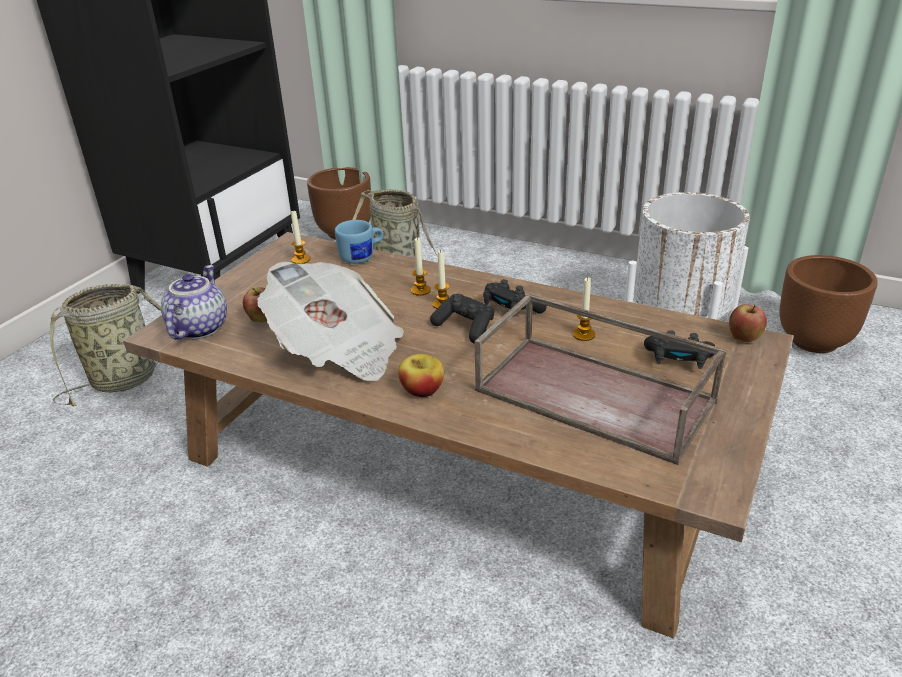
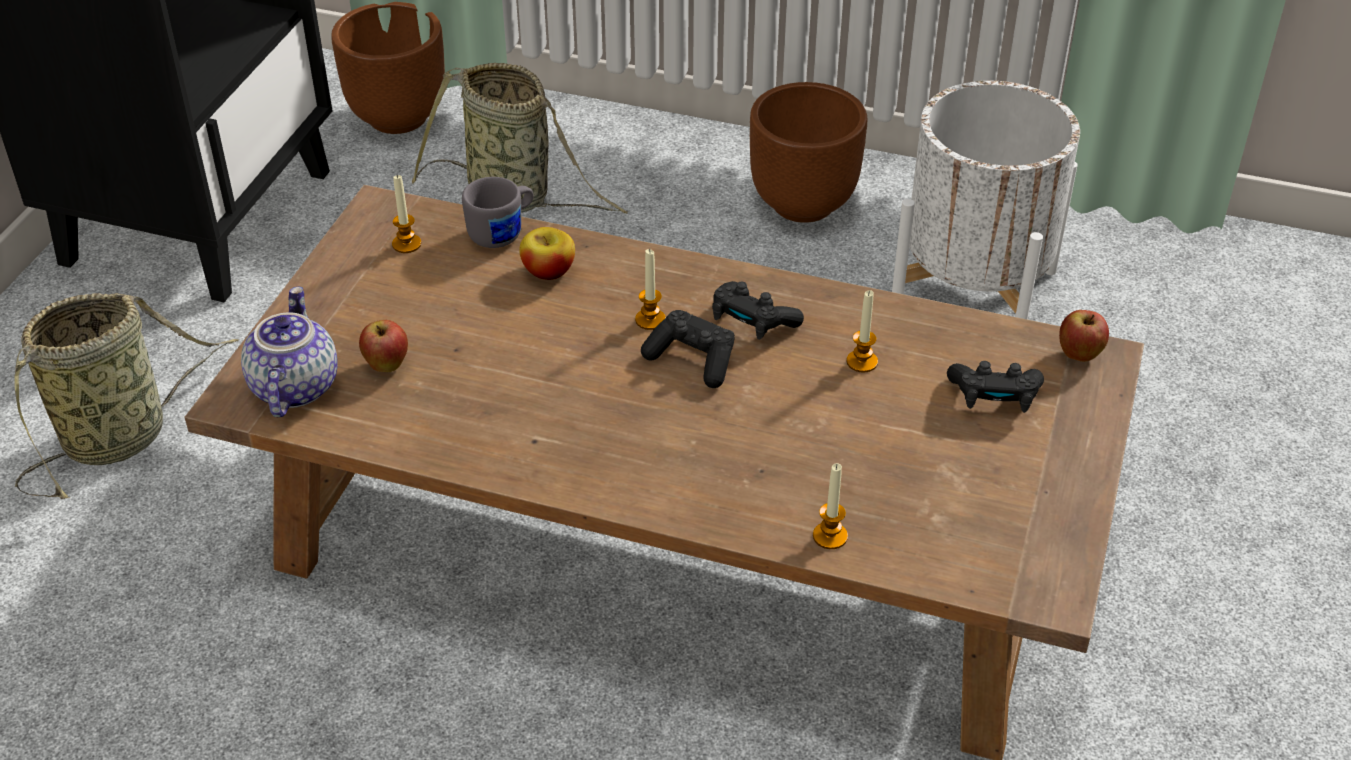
camera: 10 degrees left, 10 degrees up
newspaper [257,261,404,382] -> none
blue mug [335,220,384,264] -> grey mug [462,177,534,248]
apple [398,354,444,397] -> apple moved to [519,227,575,280]
candle [411,238,431,296] -> candle moved to [813,463,848,549]
brown tray [474,293,727,465] -> none
brown planter [779,255,878,353] -> brown planter moved to [750,82,867,223]

